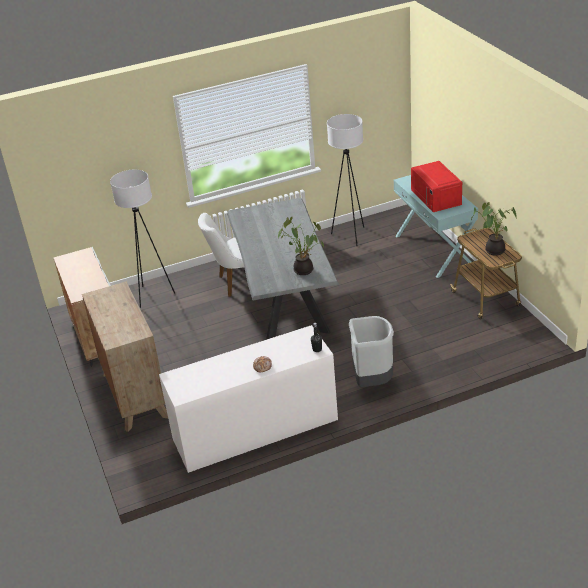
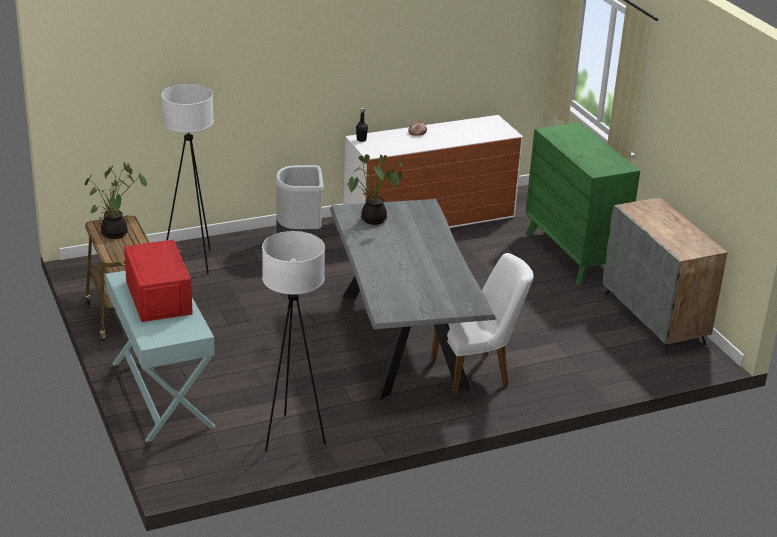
camera: 175 degrees right, 5 degrees down
brown dresser [82,282,168,432] -> green dresser [525,122,640,286]
white floor lamp [110,170,175,308] -> white floor lamp moved to [161,84,214,274]

